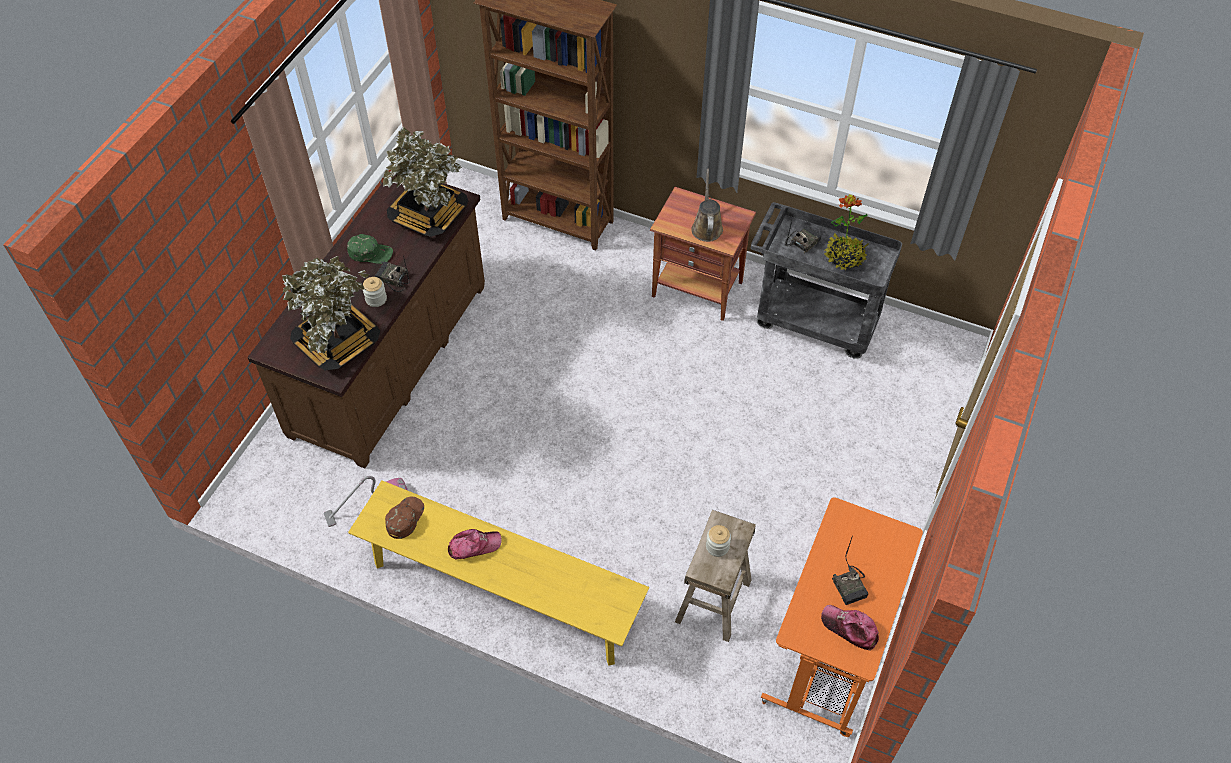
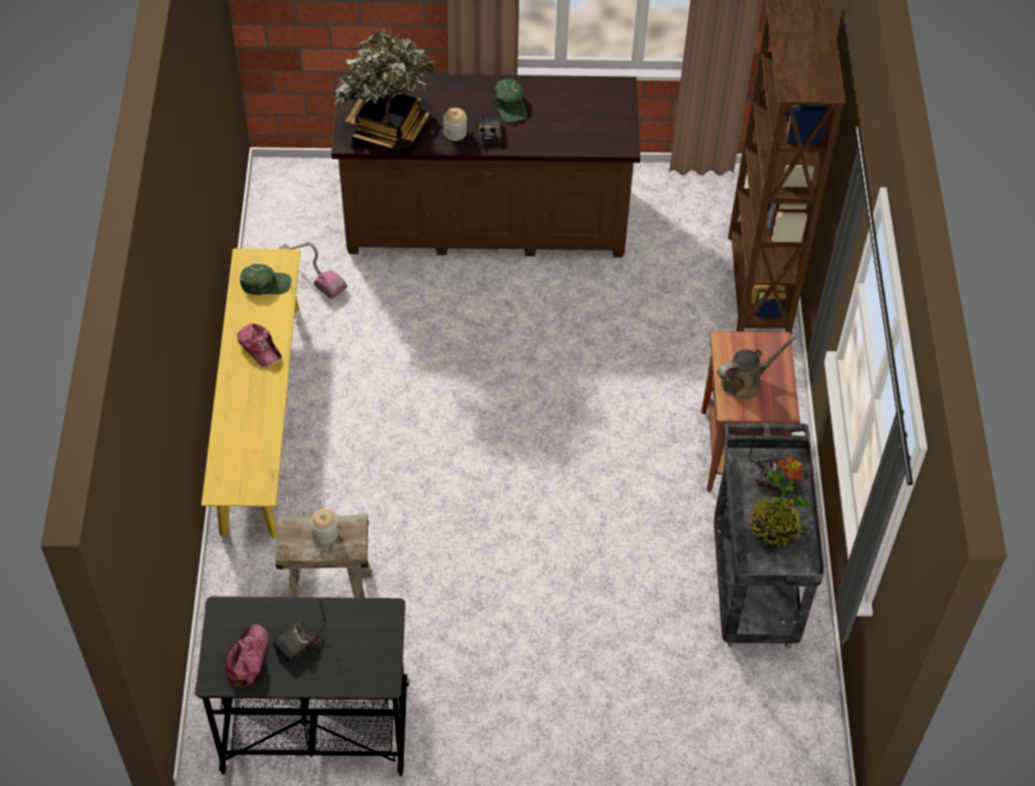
camera: 65 degrees right, 0 degrees up
potted plant [383,127,468,237] -> none
brown cap [385,496,424,539] -> green cap [240,264,291,295]
orange desk [761,497,923,737] -> black desk [195,596,410,776]

